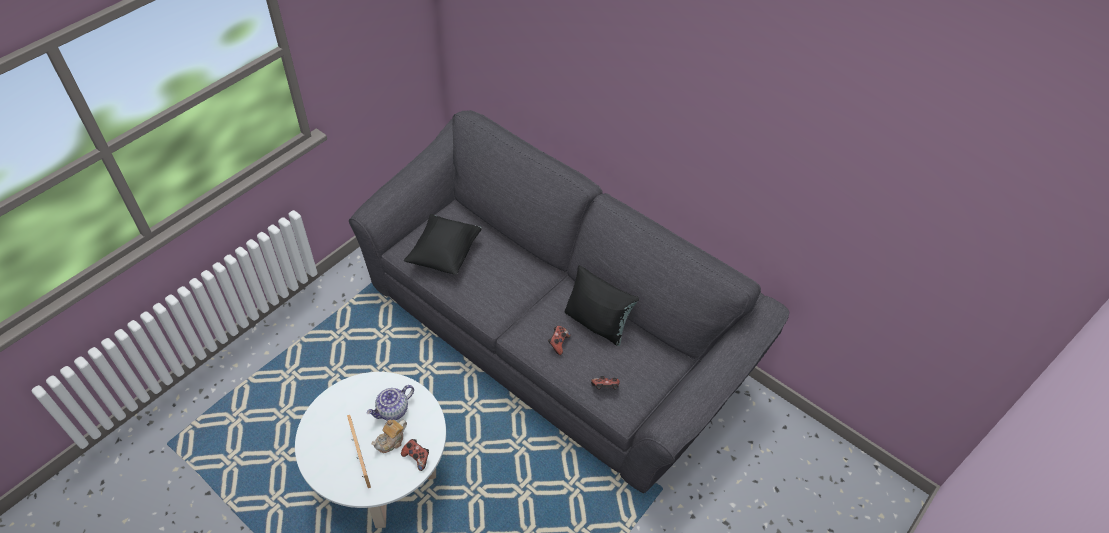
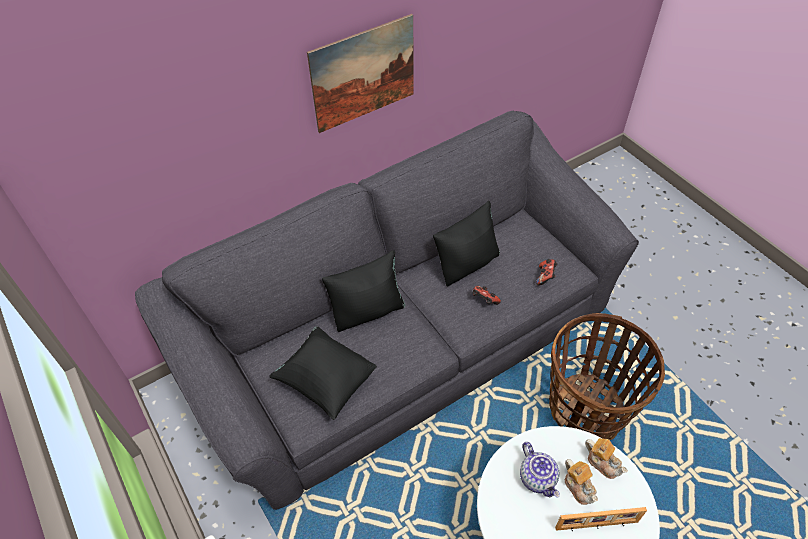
camera: 70 degrees left, 0 degrees up
game controller [401,439,429,471] -> teapot [585,438,627,479]
none -> picture [307,14,414,133]
none -> black pillow [322,250,405,332]
none -> basket [549,313,665,440]

